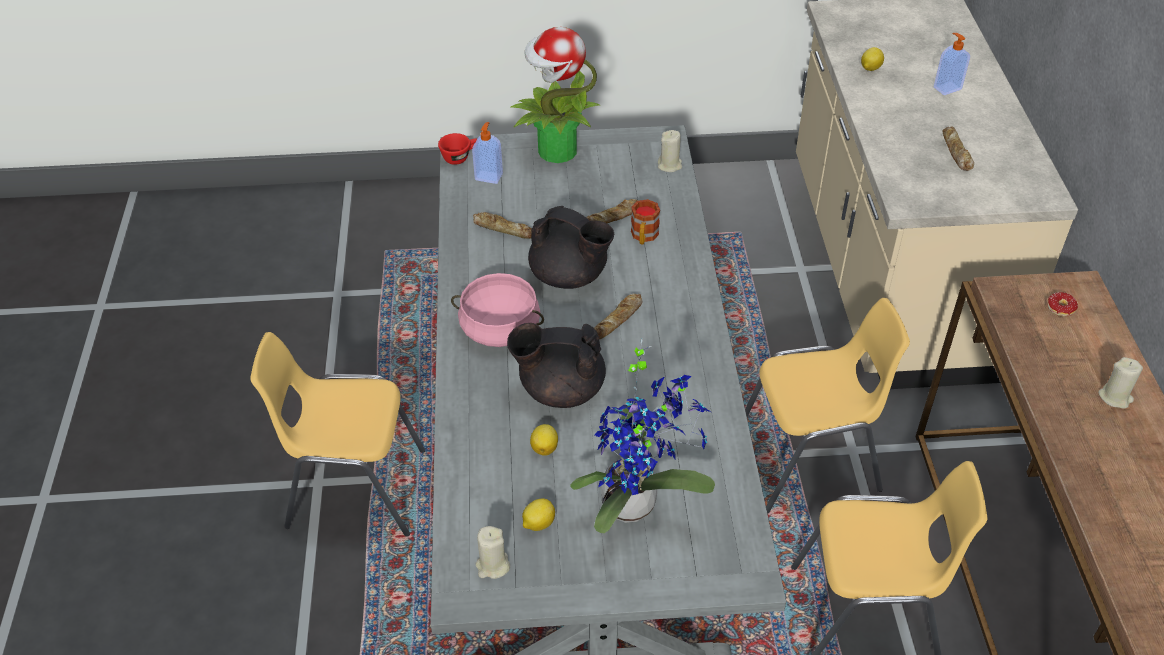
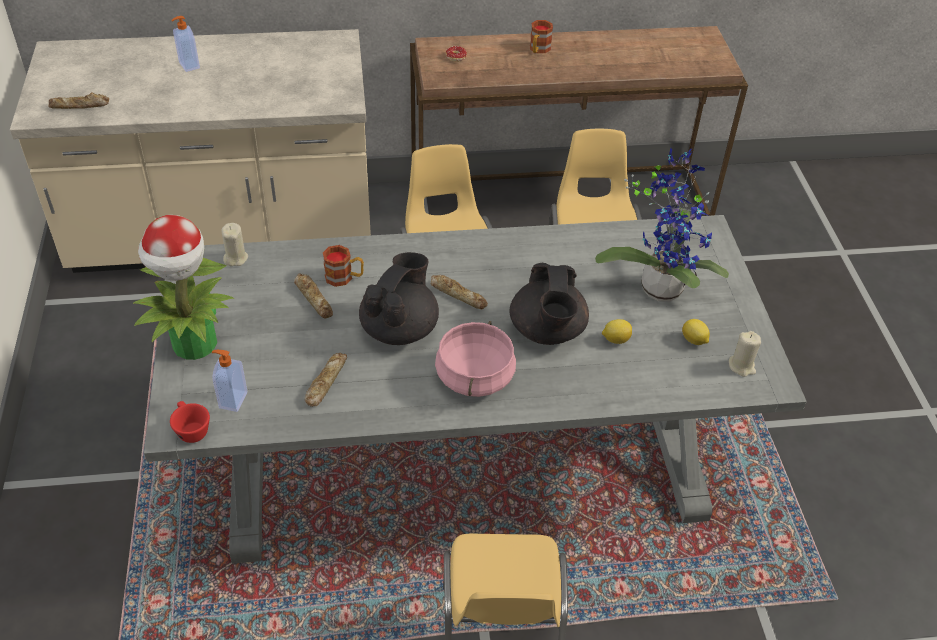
camera: 95 degrees left, 0 degrees up
lemon [861,47,884,71] -> none
bread [942,126,974,171] -> bread moved to [48,92,109,109]
beige candle [1098,357,1143,409] -> mug [530,20,553,53]

